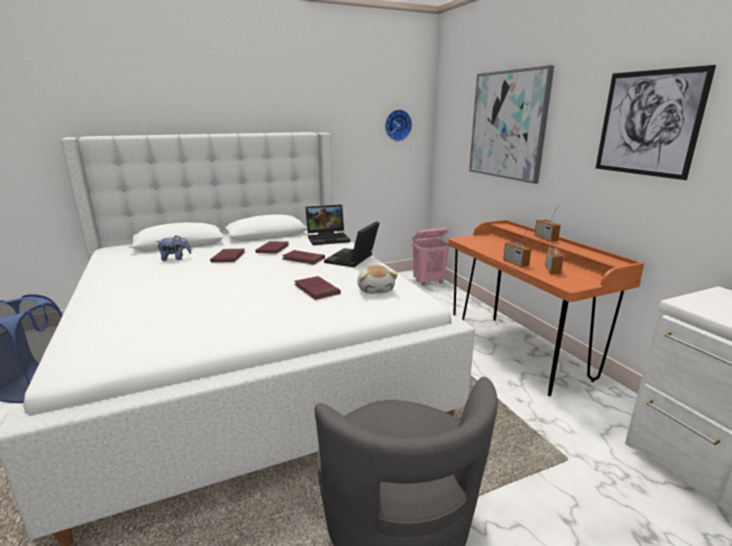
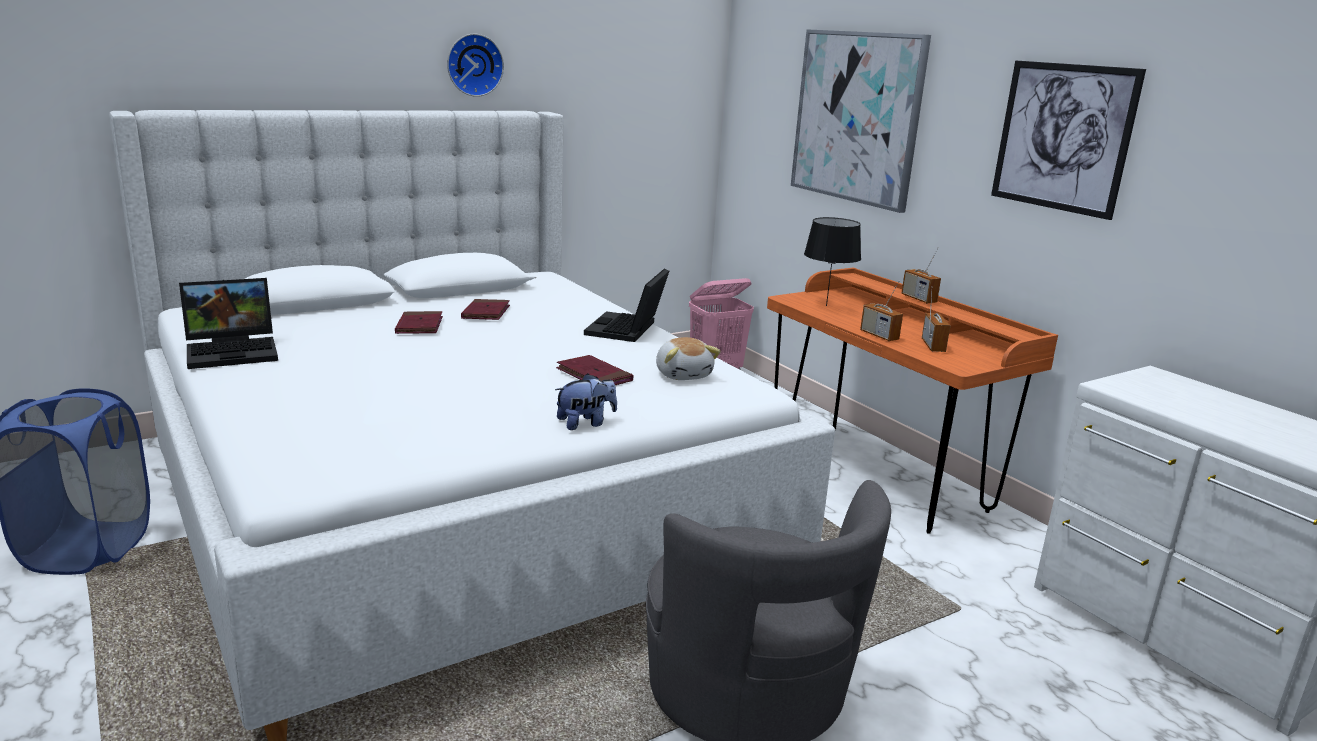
camera: 10 degrees left, 0 degrees up
plush toy [156,235,192,261] -> plush toy moved to [555,373,617,430]
red book [282,250,325,265] -> none
laptop [305,205,350,245] -> laptop moved to [179,278,278,369]
wall clock [385,109,412,141] -> wall clock moved to [447,34,504,97]
none -> black table lamp [804,217,861,306]

